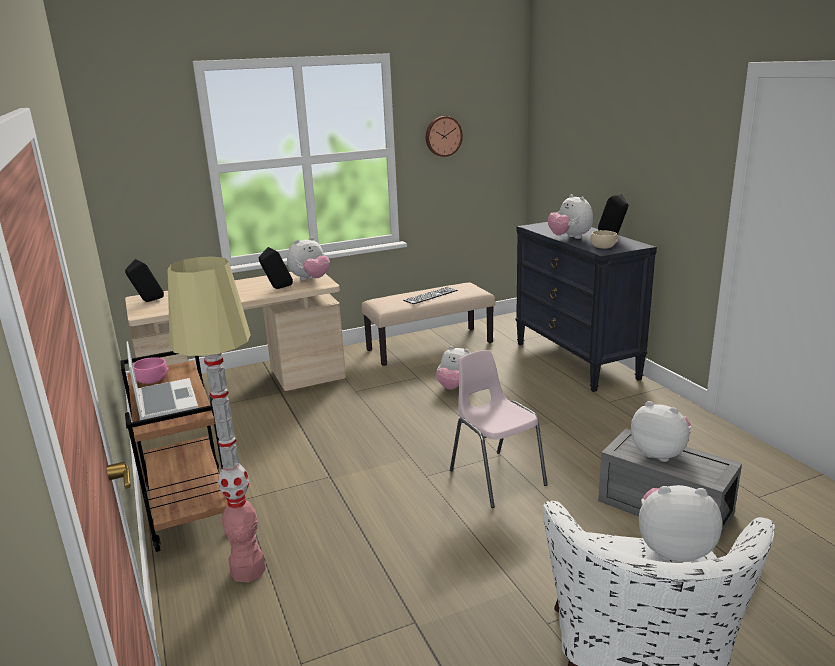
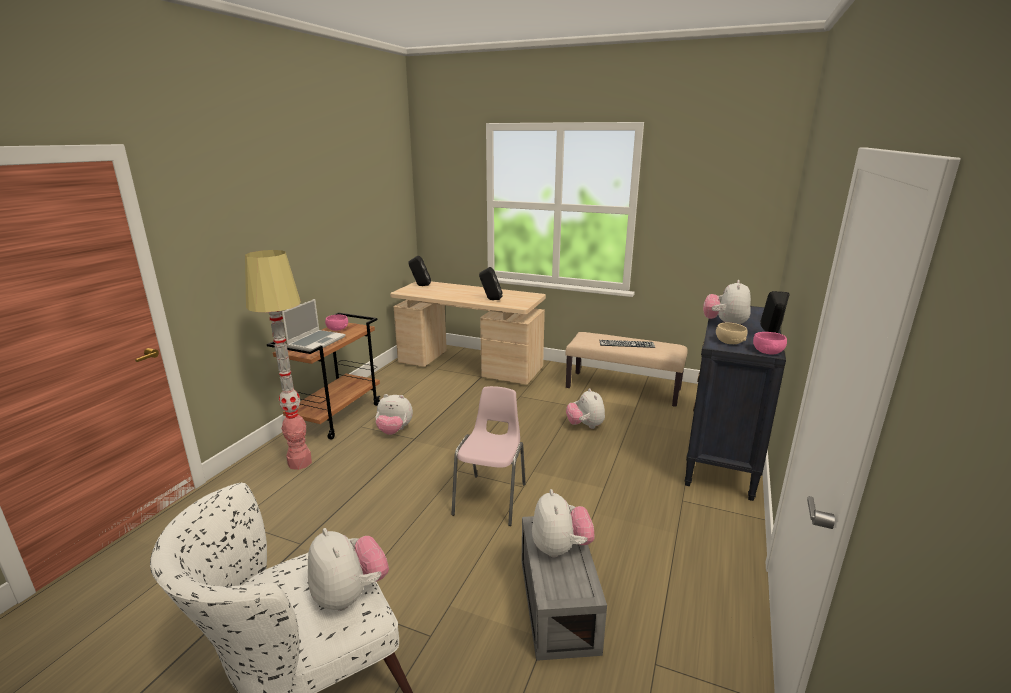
camera: 45 degrees right, 0 degrees up
plush toy [287,237,330,281] -> plush toy moved to [375,394,413,435]
wall clock [426,116,463,157] -> none
none -> pink bowl [753,332,787,355]

